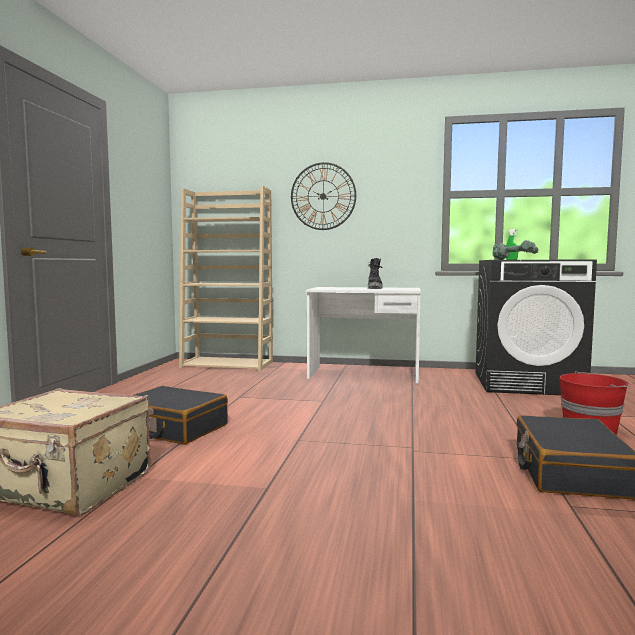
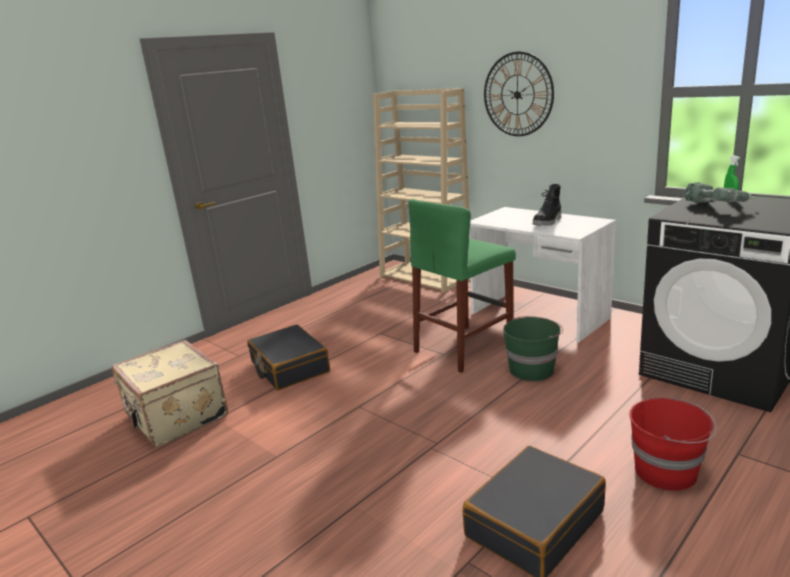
camera: 35 degrees right, 15 degrees up
none -> green stool [408,199,516,373]
none -> green bucket [503,316,563,381]

